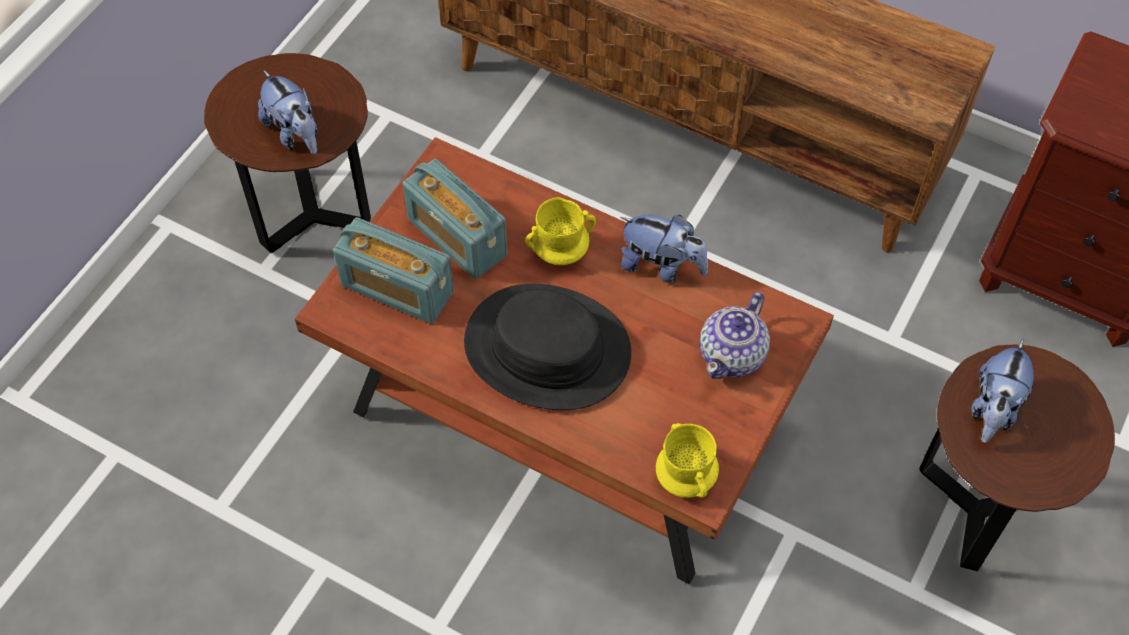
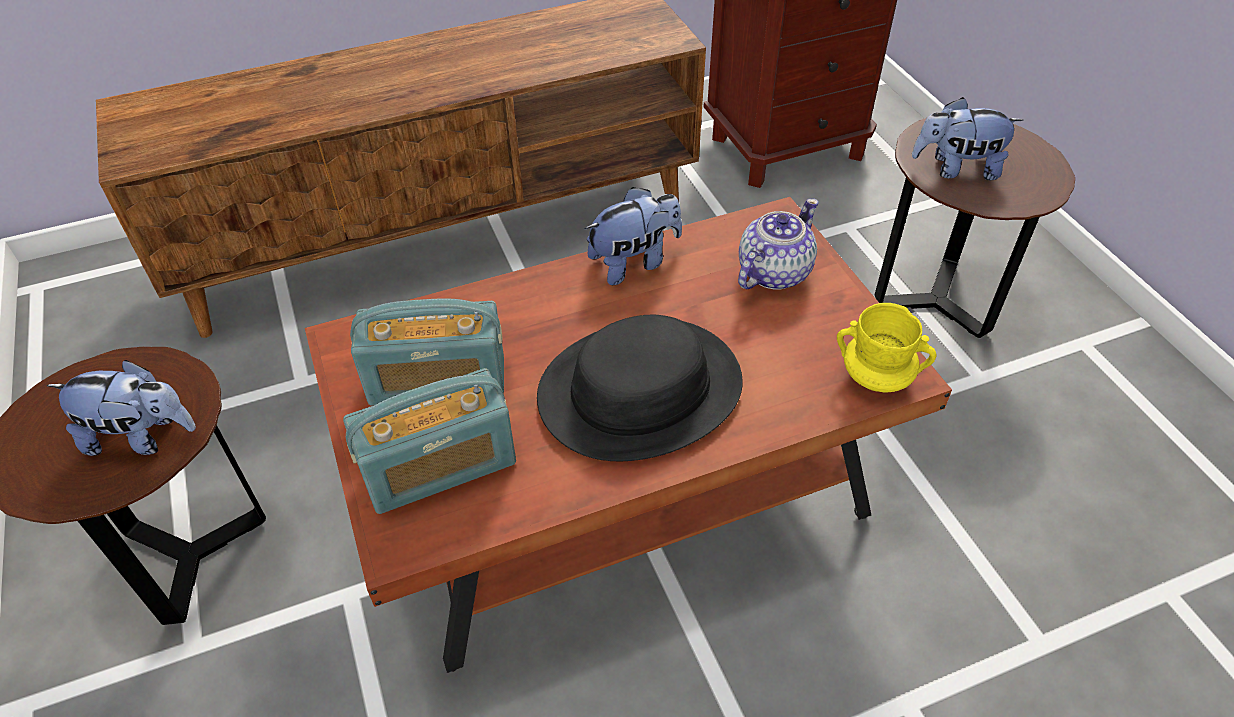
camera: 50 degrees left, 10 degrees down
yellow mug [525,197,596,265] -> none
teapot [700,292,770,379] -> teapot turned 120 degrees counterclockwise [738,198,819,289]
plush toy [971,339,1034,443] -> plush toy turned 120 degrees clockwise [912,97,1024,180]

